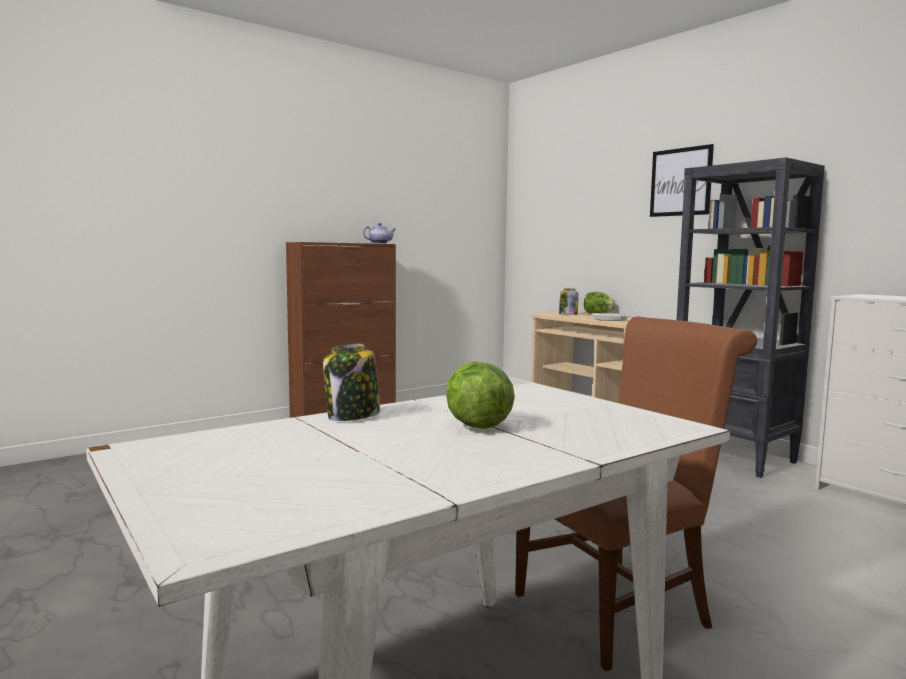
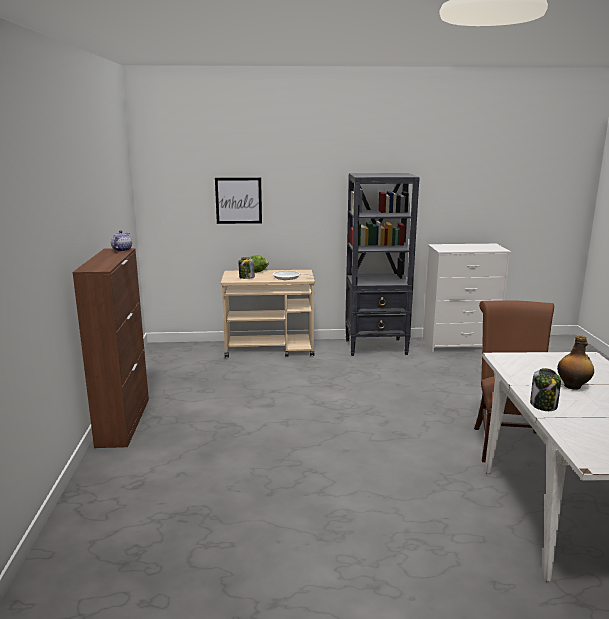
camera: 55 degrees left, 10 degrees up
lettuce [446,362,515,429] -> bottle [557,335,594,390]
picture [650,144,714,217] -> picture moved to [215,177,262,224]

